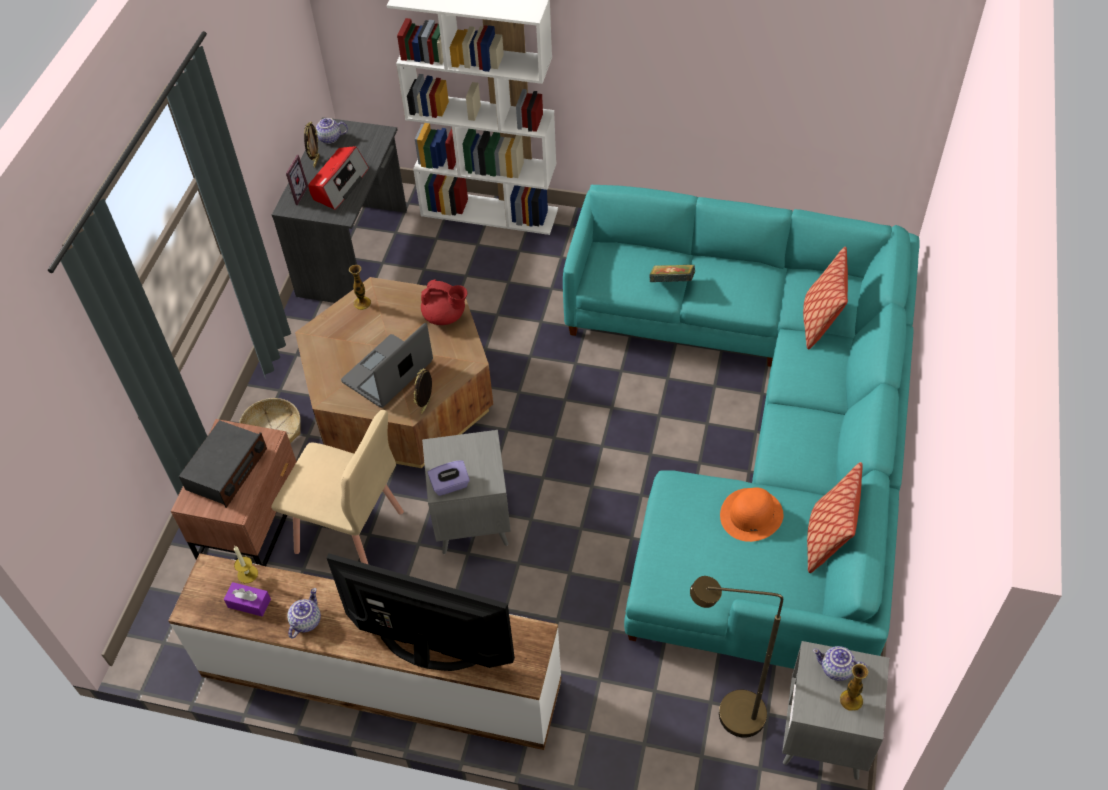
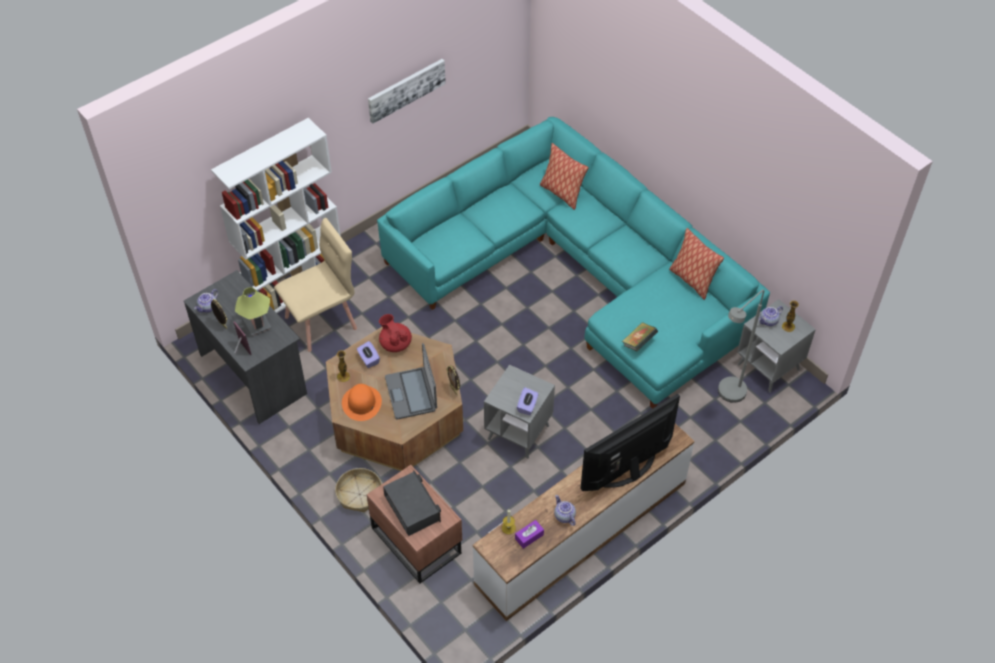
camera: 55 degrees left, 0 degrees up
beige chair [271,410,404,564] -> beige chair moved to [274,218,357,352]
radio [308,146,369,210] -> table lamp [235,287,272,336]
red teapot [421,279,467,325] -> red teapot turned 90 degrees counterclockwise [379,314,412,352]
book [649,265,695,282] -> book moved to [622,322,658,352]
brown floor lamp [690,576,783,738] -> grey floor lamp [718,290,764,403]
orange hat [720,488,783,542] -> orange hat moved to [342,384,382,421]
none -> purple tissue box [357,341,380,368]
none -> picture [368,59,446,124]

